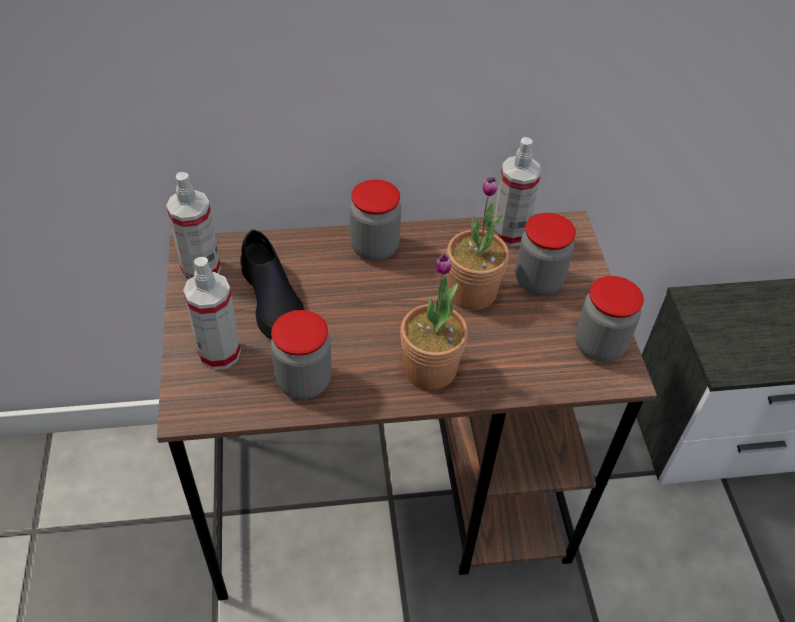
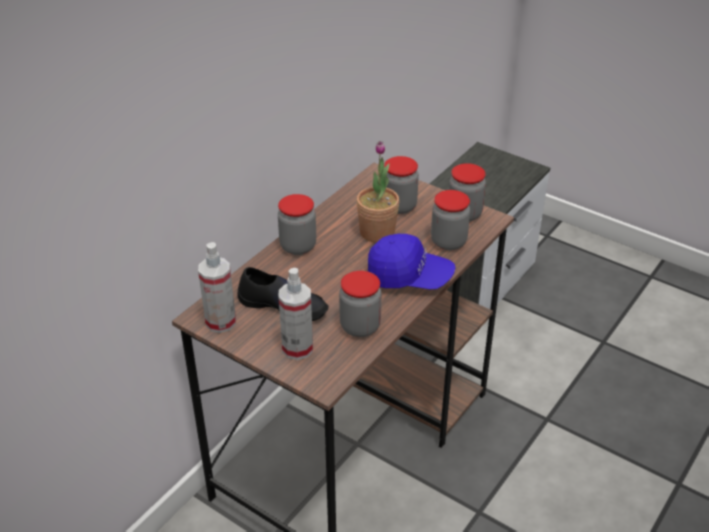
camera: 45 degrees left, 10 degrees down
potted plant [400,253,468,390] -> blue cap [368,234,456,289]
spray bottle [494,137,541,247] -> none
none -> jar [431,190,470,250]

